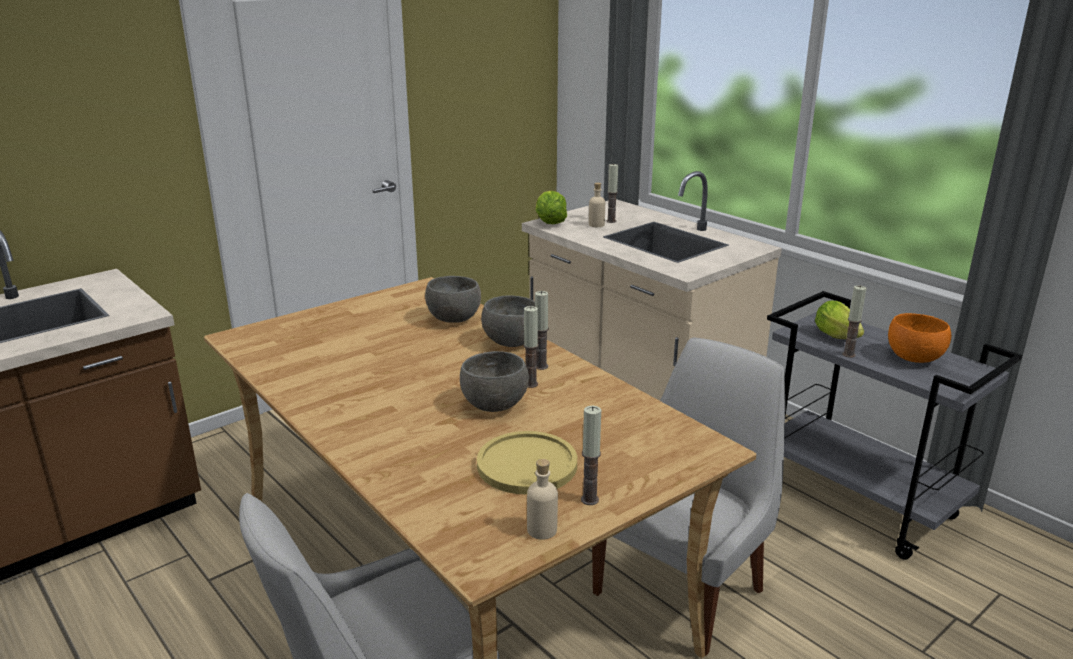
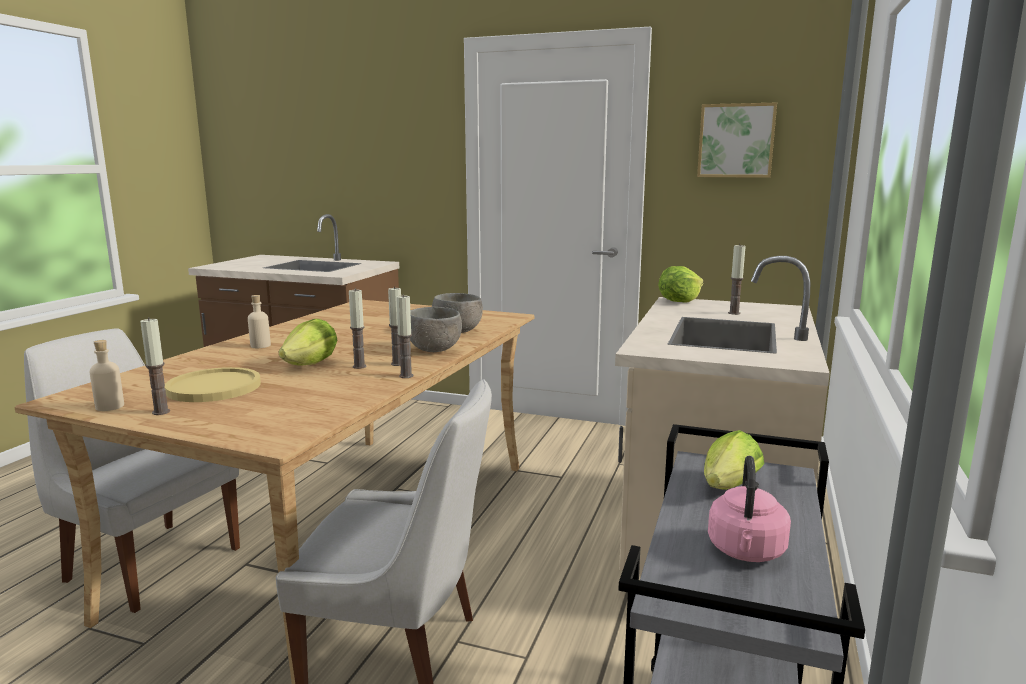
camera: 60 degrees right, 10 degrees down
grey bowl [460,351,529,412] -> lettuce [278,319,337,366]
beige bottle [589,182,605,227] -> beige bottle moved to [248,295,271,348]
candle [842,285,866,358] -> candle moved to [396,294,413,378]
orange bowl [888,313,951,363] -> pink kettle [708,456,791,562]
none -> picture [697,102,777,178]

